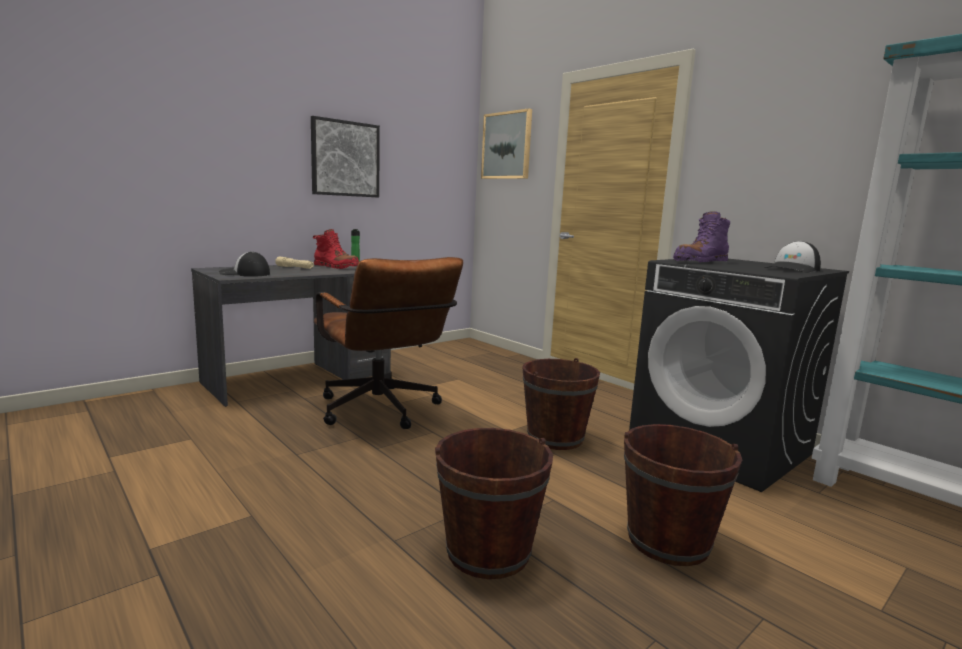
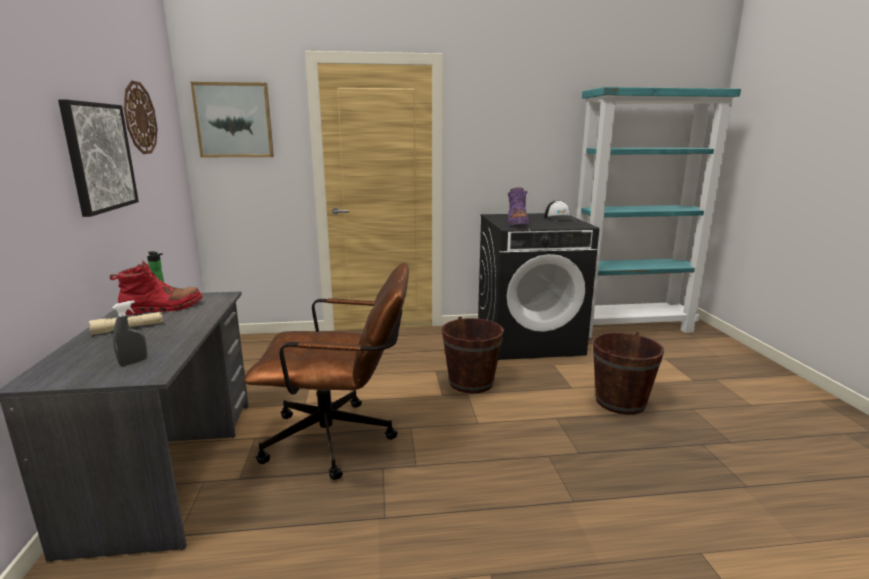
camera: 55 degrees left, 5 degrees up
cap [219,251,270,277] -> grey spray bottle [112,300,147,366]
brown bucket [435,428,553,579] -> none
none -> wall clock [124,81,158,154]

